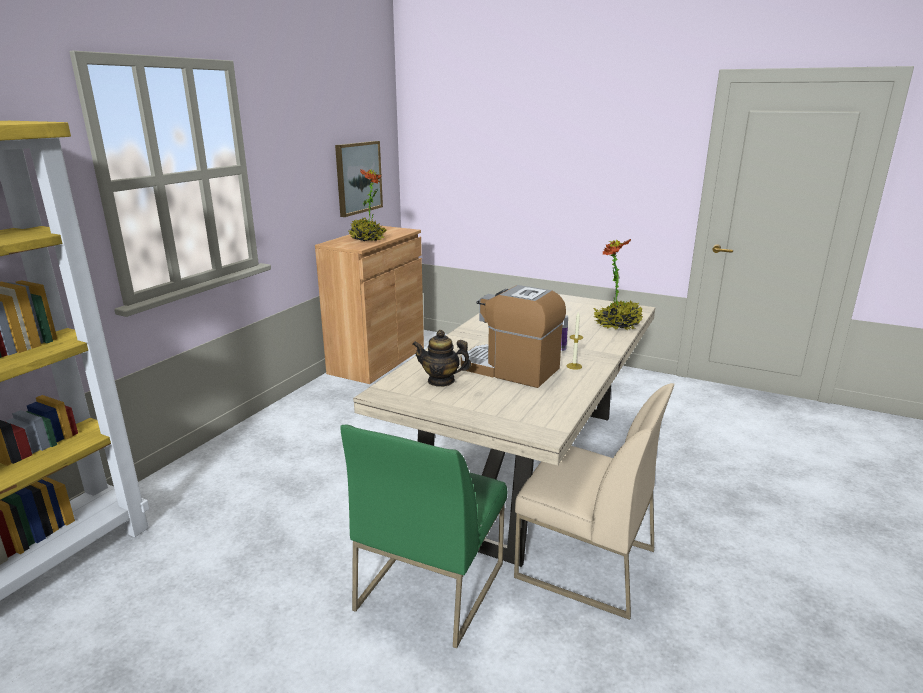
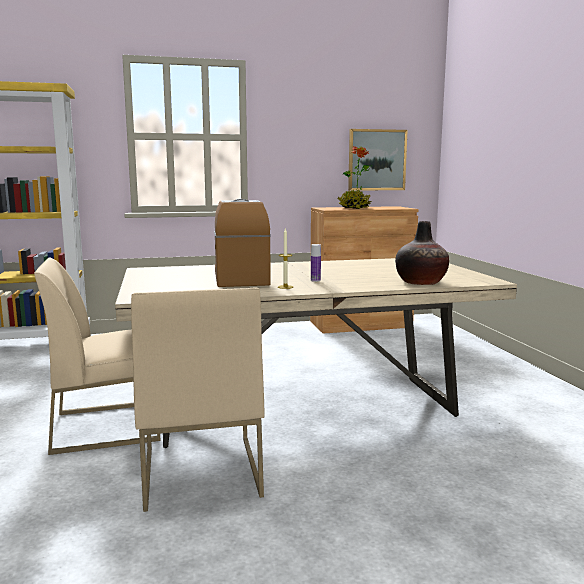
camera: 50 degrees right, 10 degrees down
green chair [340,424,507,648] -> beige chair [34,258,160,455]
teapot [412,330,471,387] -> none
potted plant [593,239,643,330] -> vase [395,221,449,285]

